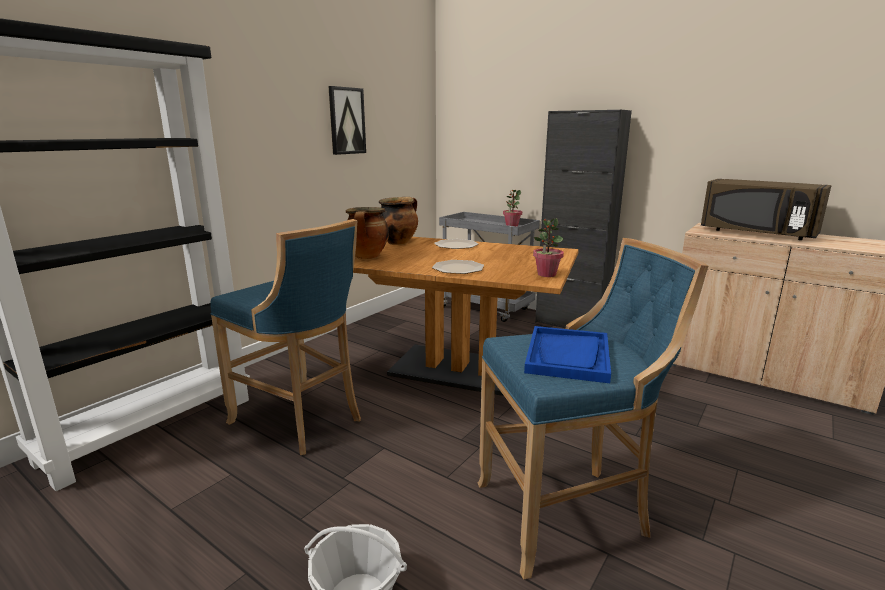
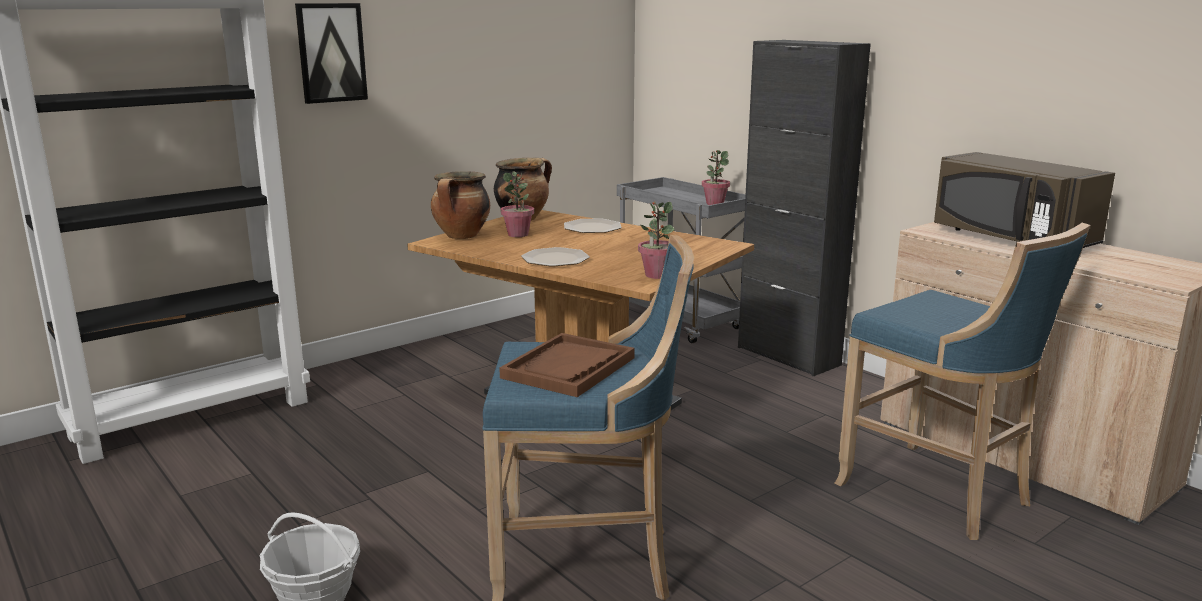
camera: 15 degrees right, 0 degrees up
blue stool [210,219,361,455] -> blue stool moved to [835,223,1090,540]
picture [328,86,366,155] -> picture moved to [295,3,368,104]
blue tray [524,326,611,383] -> brown tray [499,333,635,397]
none -> potted plant [501,171,534,237]

